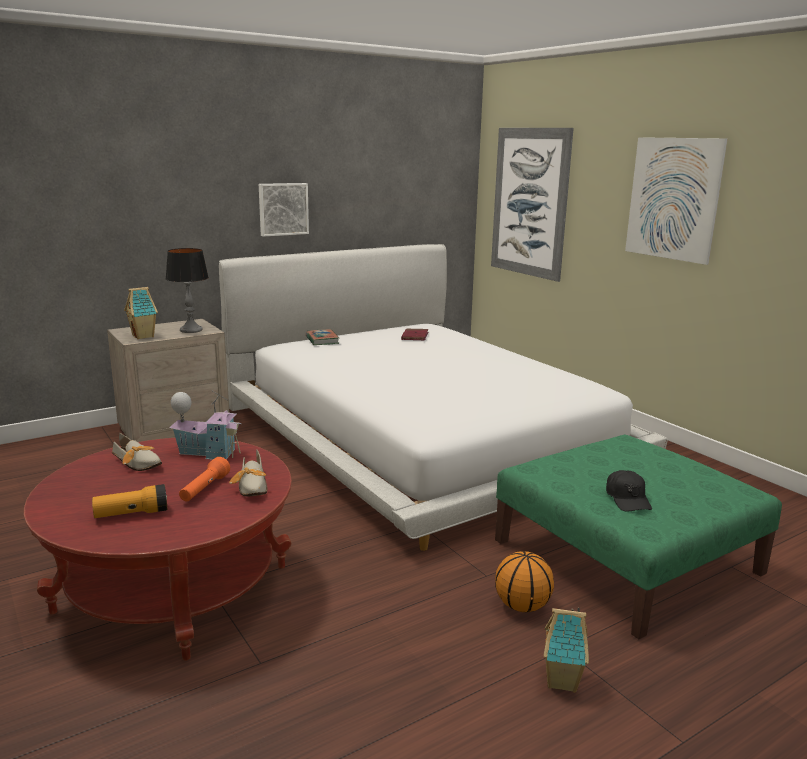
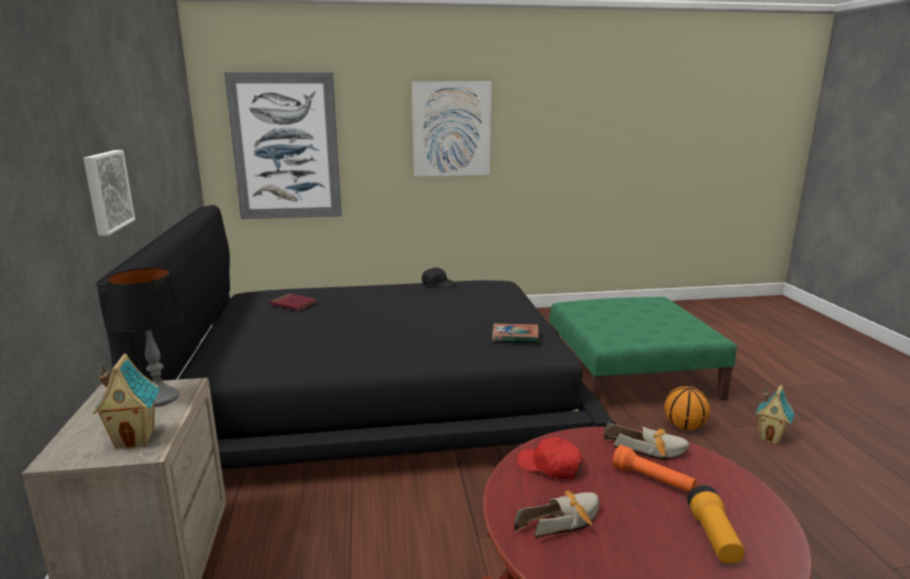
camera: 65 degrees left, 0 degrees up
toy house [169,391,242,460] -> red cap [517,437,583,480]
white bed [219,244,668,551] -> black bed [96,205,616,469]
book [306,329,339,345] -> book moved to [492,323,539,344]
black cap [606,470,652,511] -> black cap moved to [422,268,456,288]

